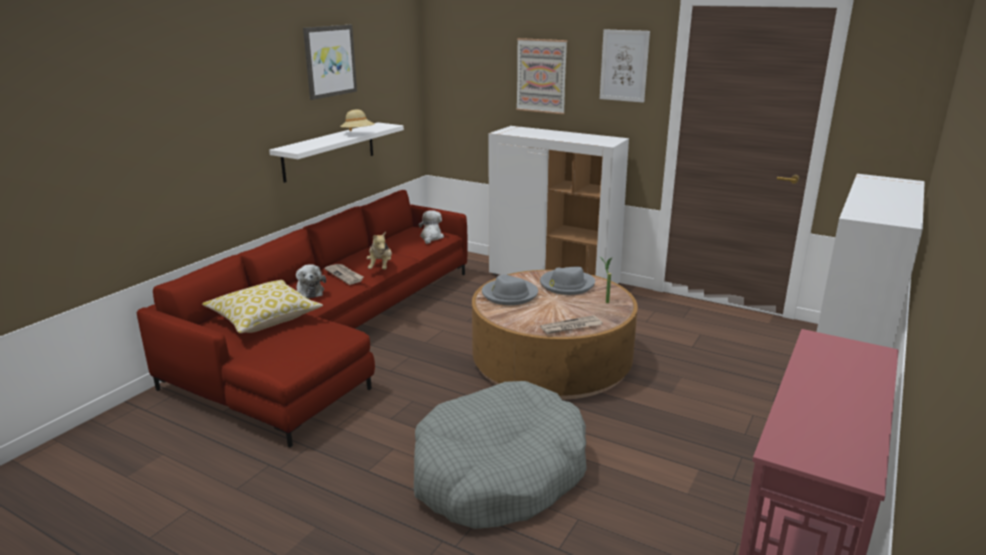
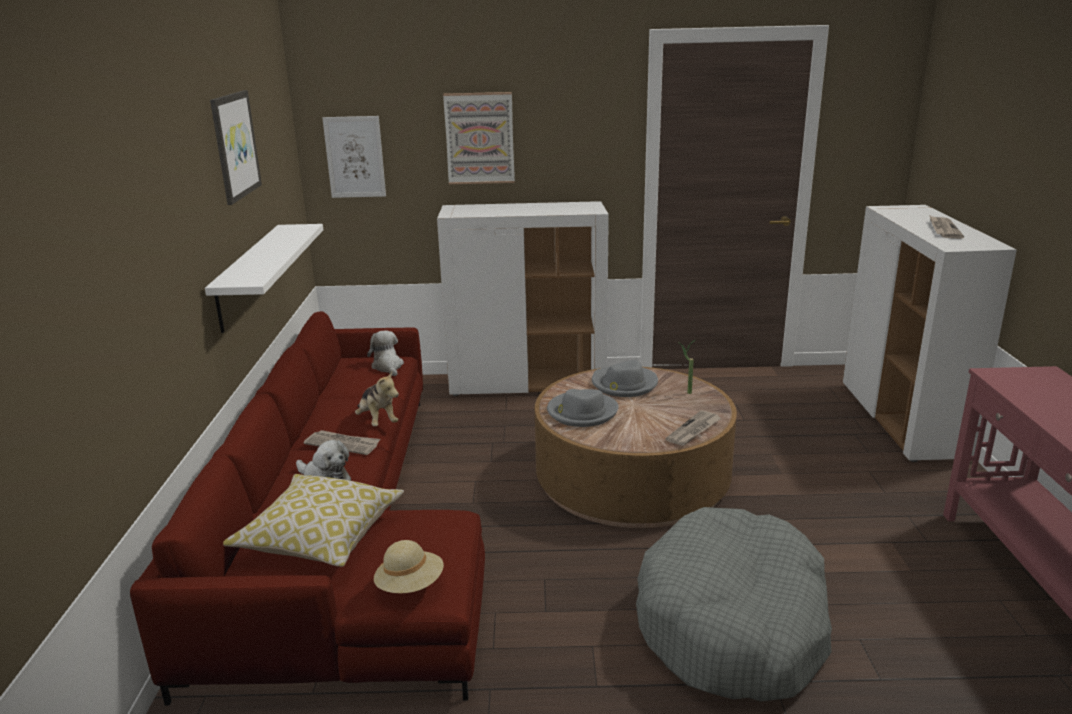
camera: 30 degrees left, 0 degrees up
beige hat [340,109,374,131] -> beige hat moved to [374,540,444,593]
picture [600,29,650,103] -> picture moved to [322,116,386,198]
none -> newspaper [929,215,964,239]

